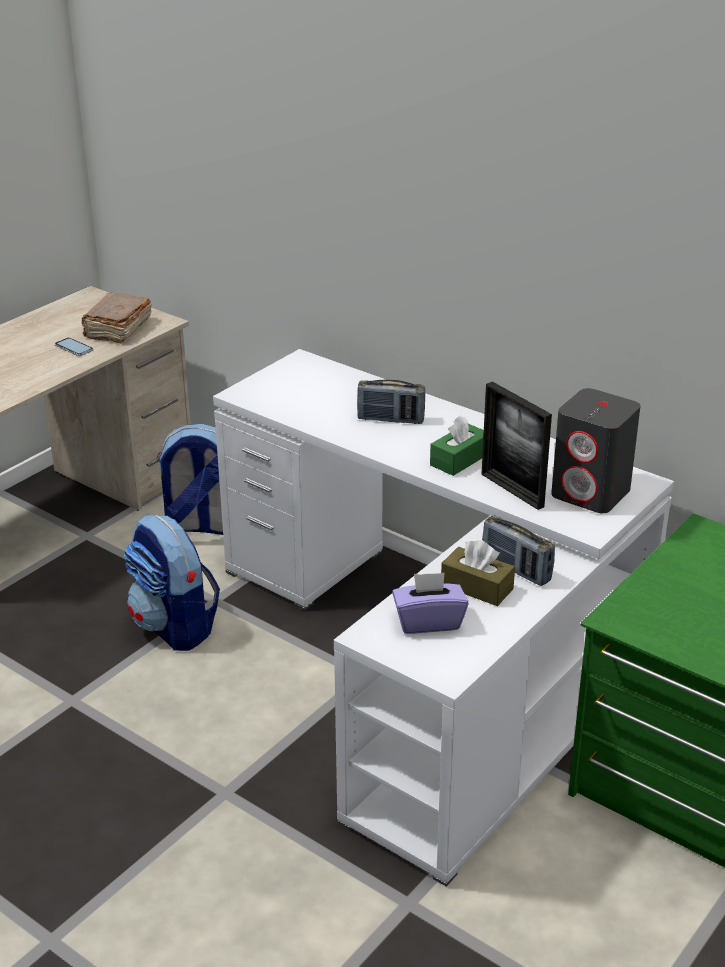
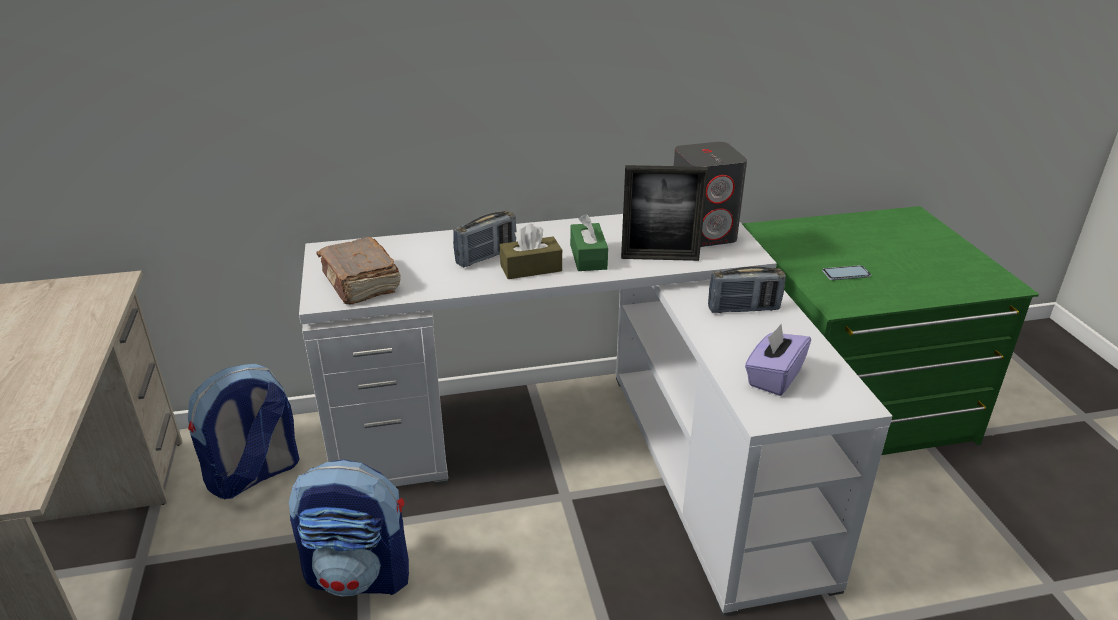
camera: 50 degrees left, 0 degrees up
phone [55,337,93,356] -> phone moved to [822,265,871,280]
brown book [82,293,152,343] -> brown book moved to [316,237,401,304]
brown tissue box [441,540,515,606] -> brown tissue box moved to [500,224,562,279]

